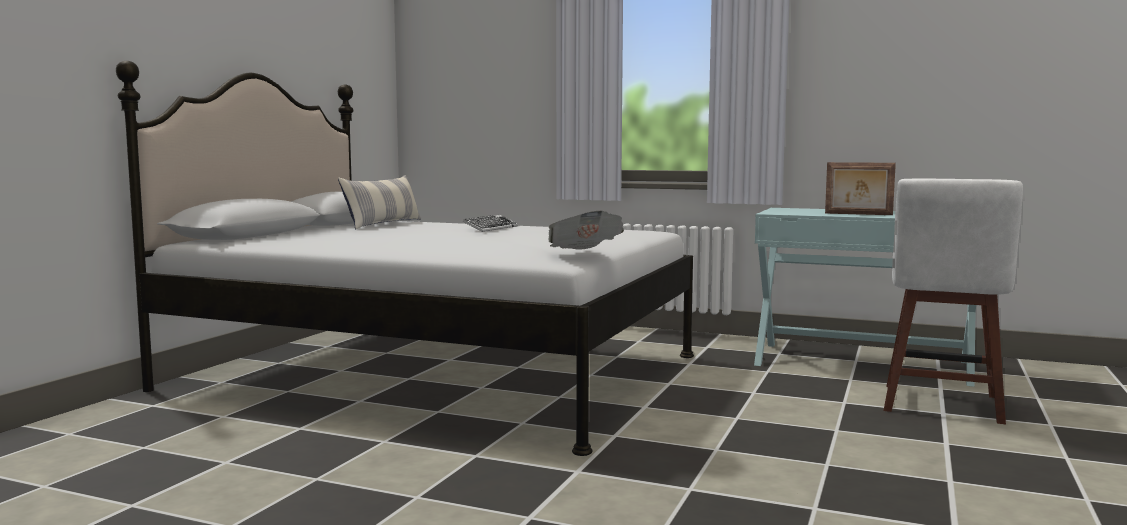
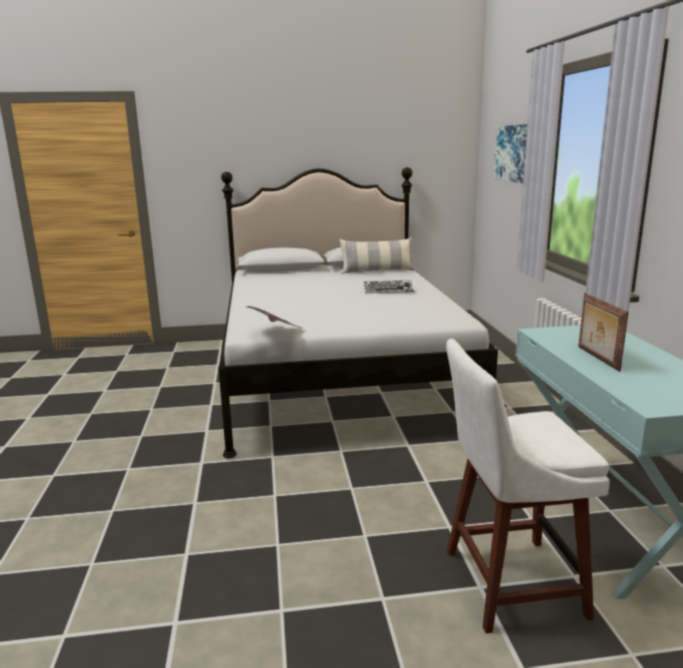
camera: 60 degrees right, 10 degrees up
none -> picture [493,124,528,183]

